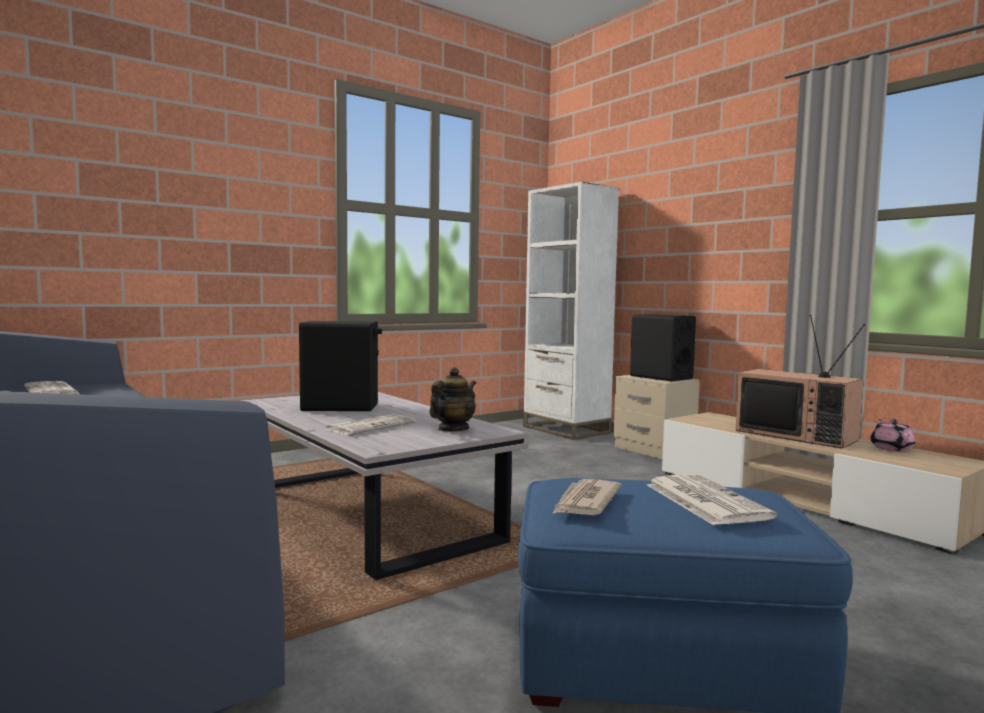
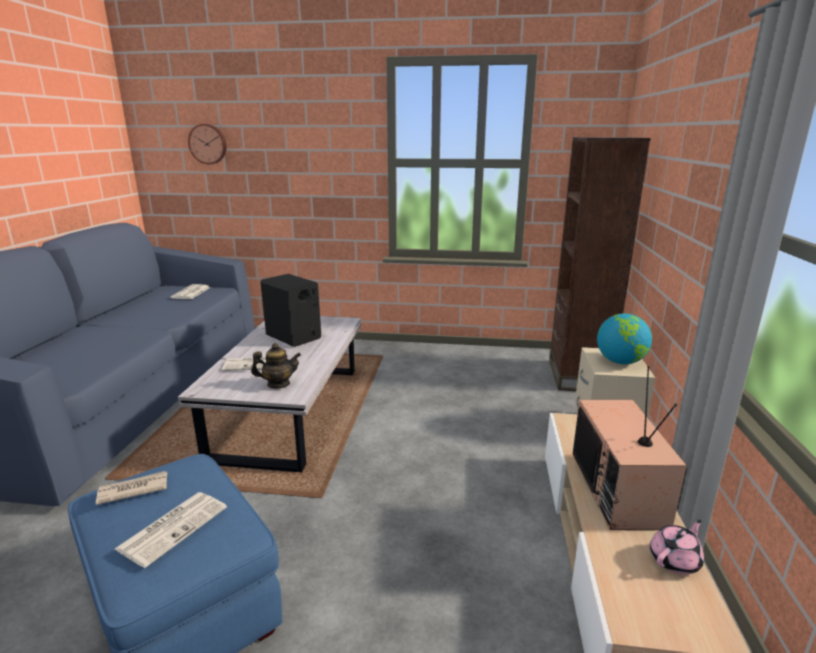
camera: 45 degrees right, 15 degrees up
white bookcase [523,182,619,440] -> brown bookcase [549,137,651,391]
black speaker [630,314,696,381] -> globe [597,313,652,364]
none -> wall clock [188,124,227,164]

